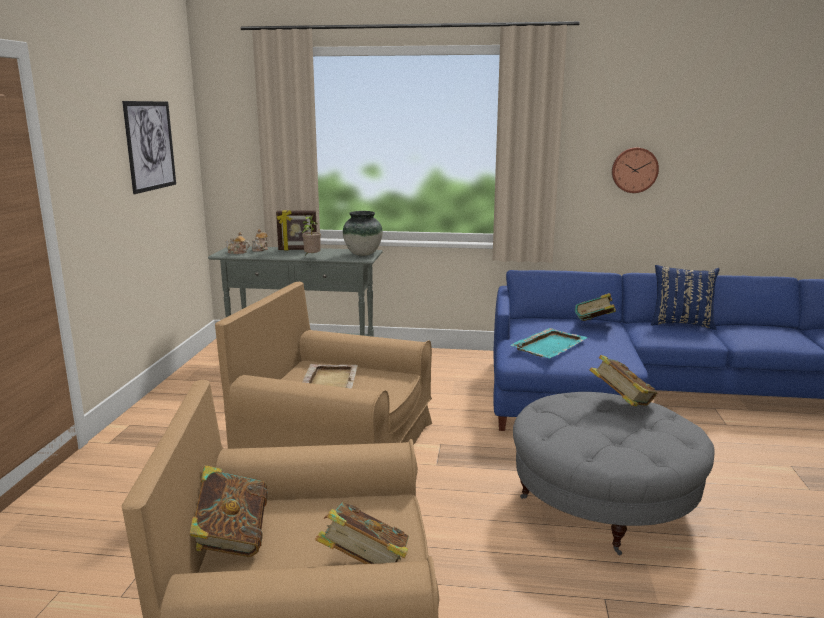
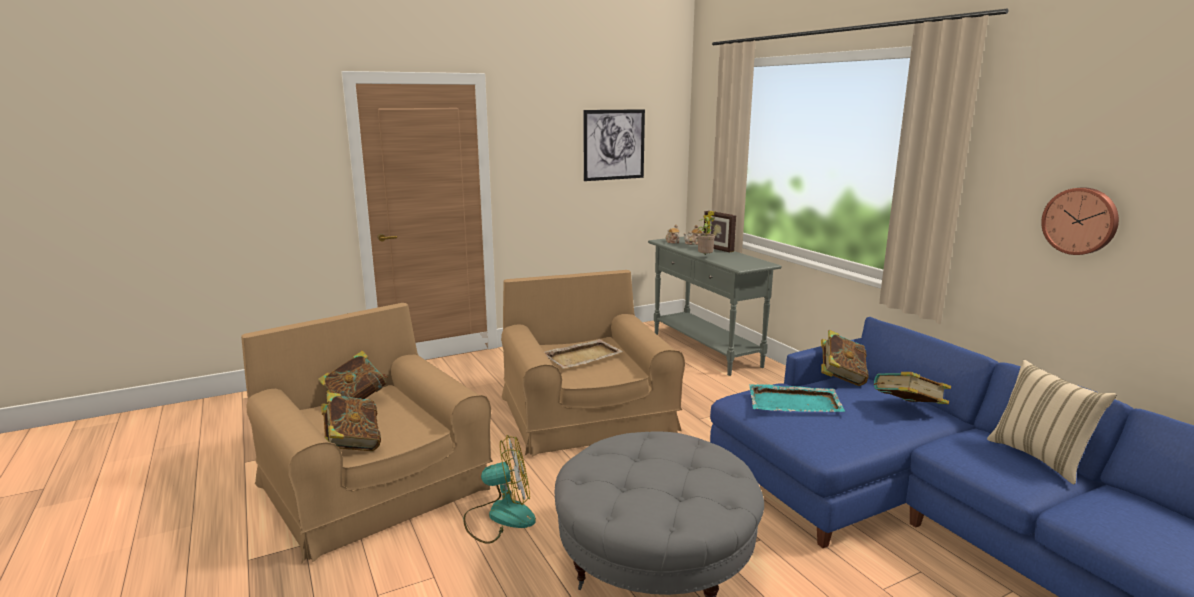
camera: 55 degrees right, 0 degrees up
vase [343,211,383,256] -> none
book [589,355,657,406] -> book moved to [821,330,868,386]
blue pillow [651,265,719,330] -> beige pillow [987,360,1117,484]
none -> fan [463,435,536,544]

